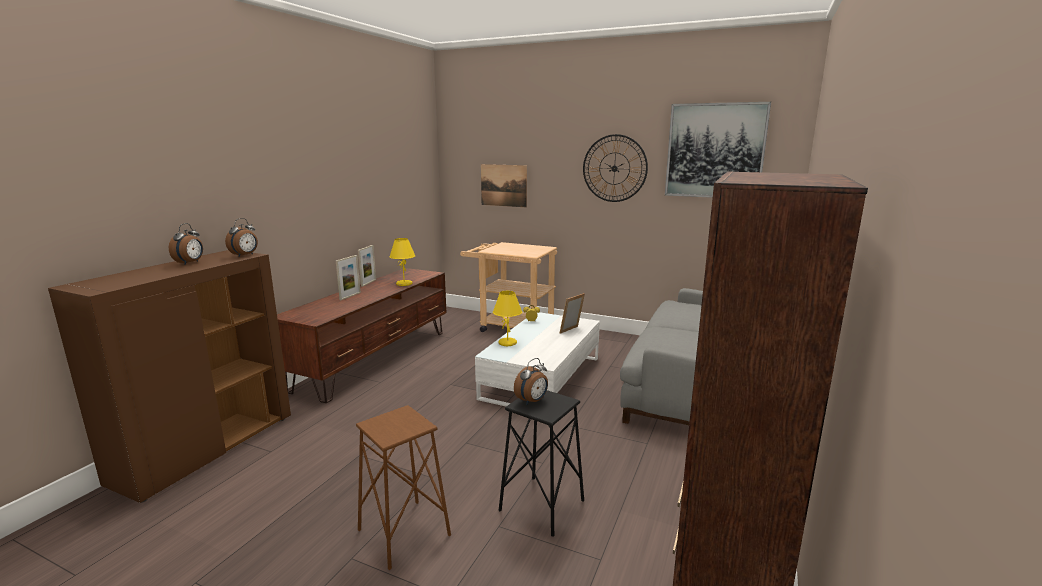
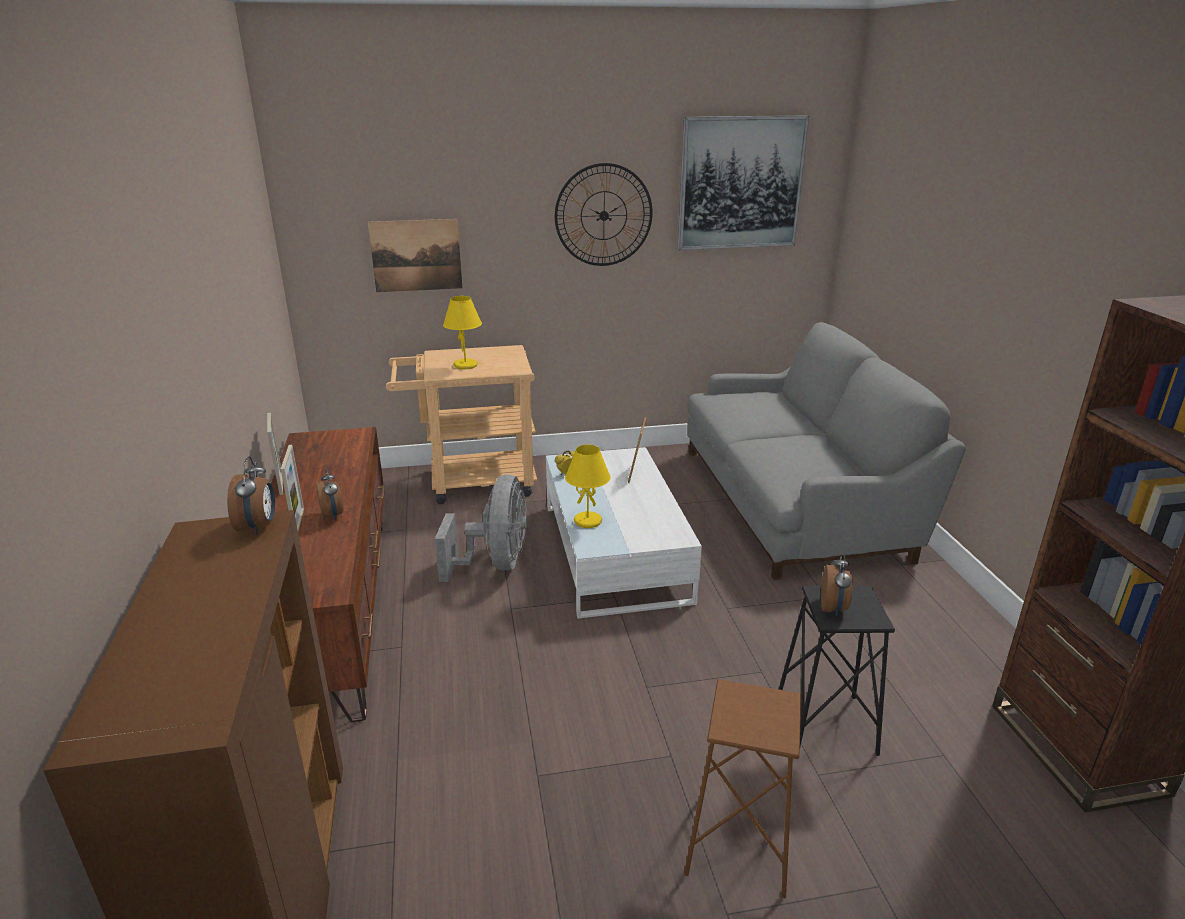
camera: 35 degrees left, 10 degrees up
alarm clock [169,223,203,265] -> alarm clock moved to [316,468,344,521]
yellow table lamp [389,238,416,286] -> yellow table lamp moved to [443,296,482,369]
none -> grey fan [435,475,527,582]

